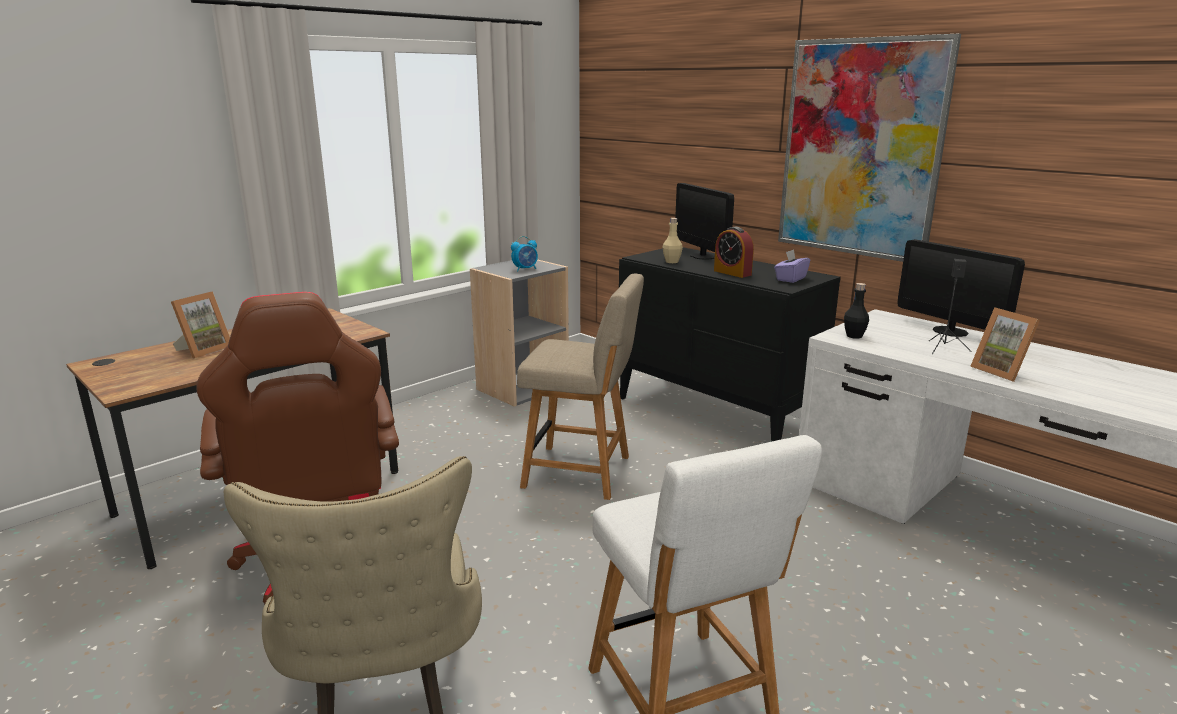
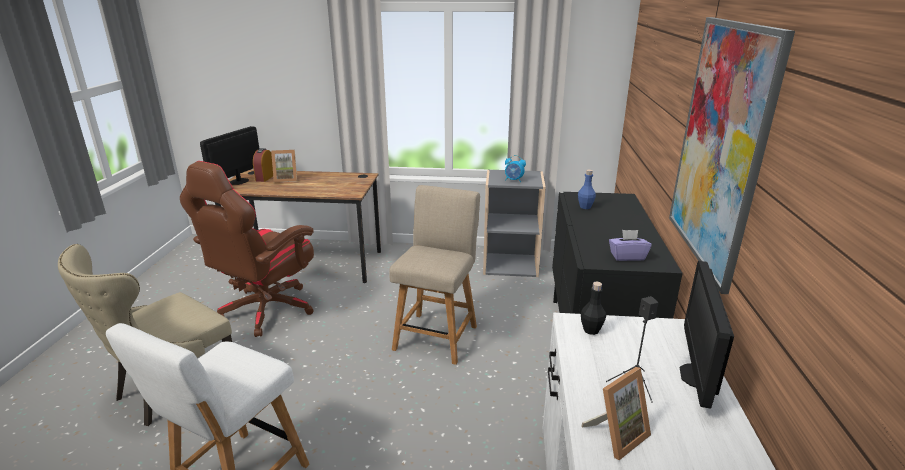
camera: 50 degrees right, 5 degrees up
beige chair [517,274,644,500] -> beige chair turned 135 degrees counterclockwise [389,185,480,365]
beige bottle [663,218,683,263] -> blue bottle [578,170,596,209]
monitor [675,183,734,260] -> monitor moved to [200,126,260,185]
alarm clock [714,227,754,278] -> alarm clock moved to [253,148,273,182]
picture frame [970,307,1040,382] -> picture frame turned 150 degrees counterclockwise [582,367,651,460]

